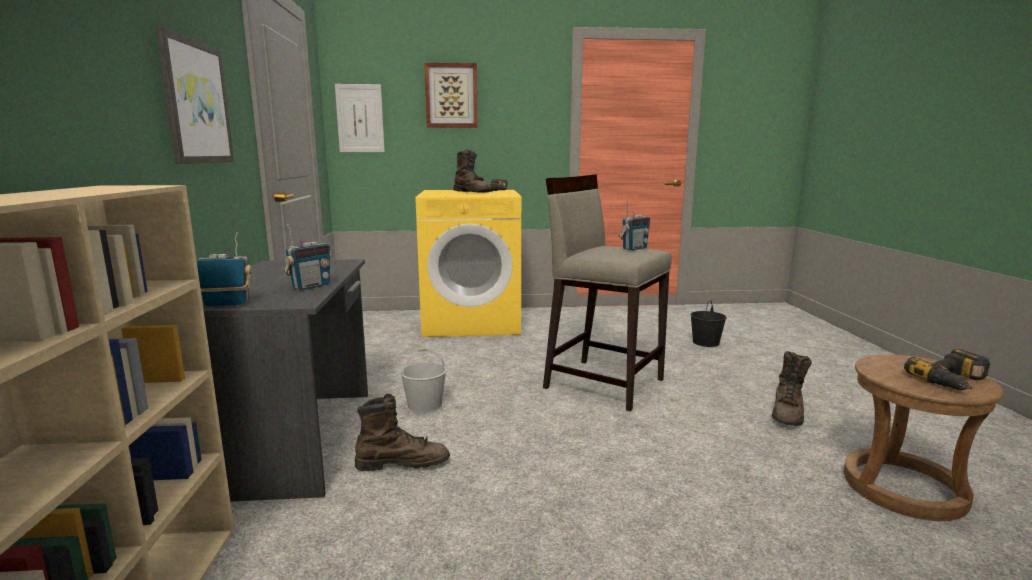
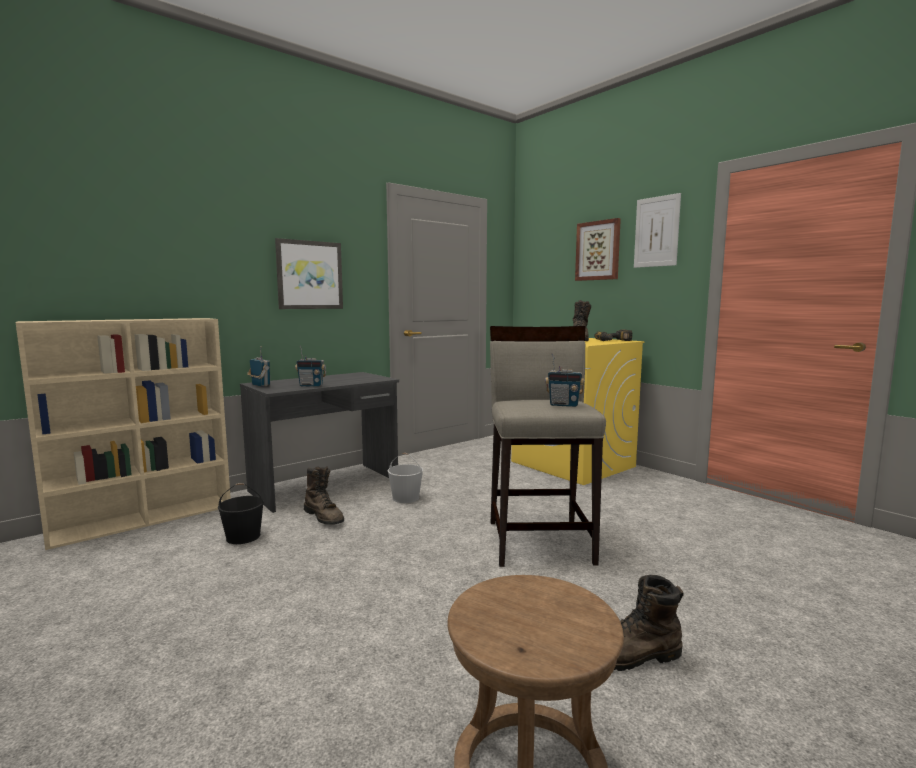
camera: 55 degrees right, 5 degrees down
picture [335,84,385,152] -> picture moved to [634,193,681,268]
black bucket [690,299,726,347] -> black bucket moved to [218,483,264,544]
power drill [904,349,990,390] -> none

